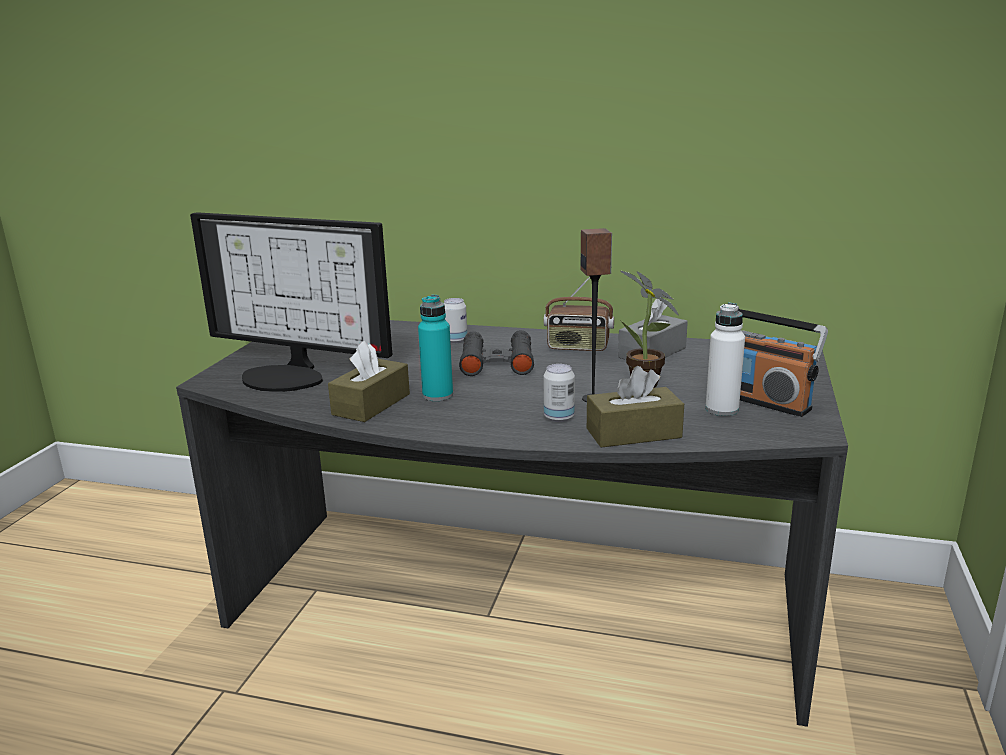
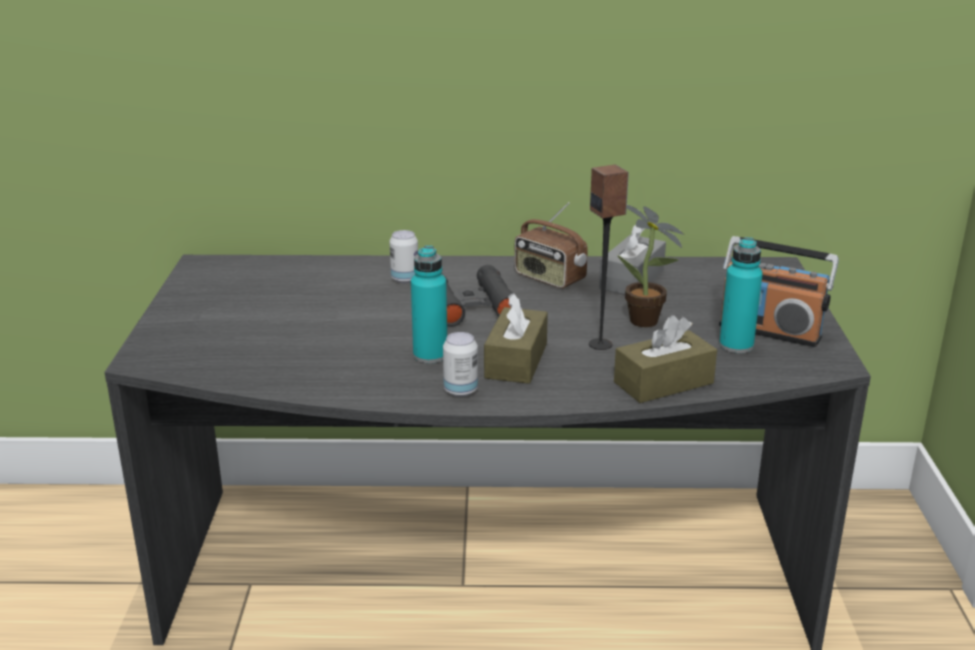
camera: 15 degrees left, 5 degrees up
monitor [190,212,392,392] -> none
brown tissue box [328,341,410,422] -> brown tissue box moved to [484,292,548,384]
radio [544,277,614,351] -> radio turned 45 degrees clockwise [514,202,588,288]
can [544,364,575,422] -> can moved to [443,332,478,397]
white bottle [705,303,745,416] -> turquoise bottle [719,237,763,353]

